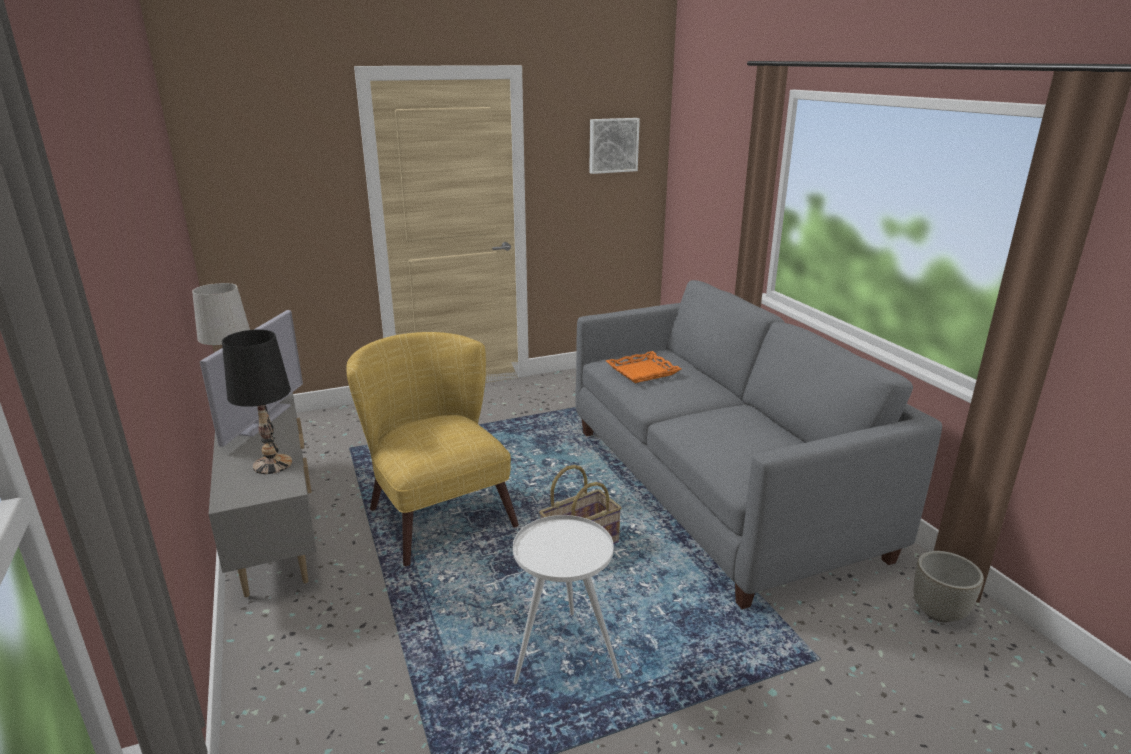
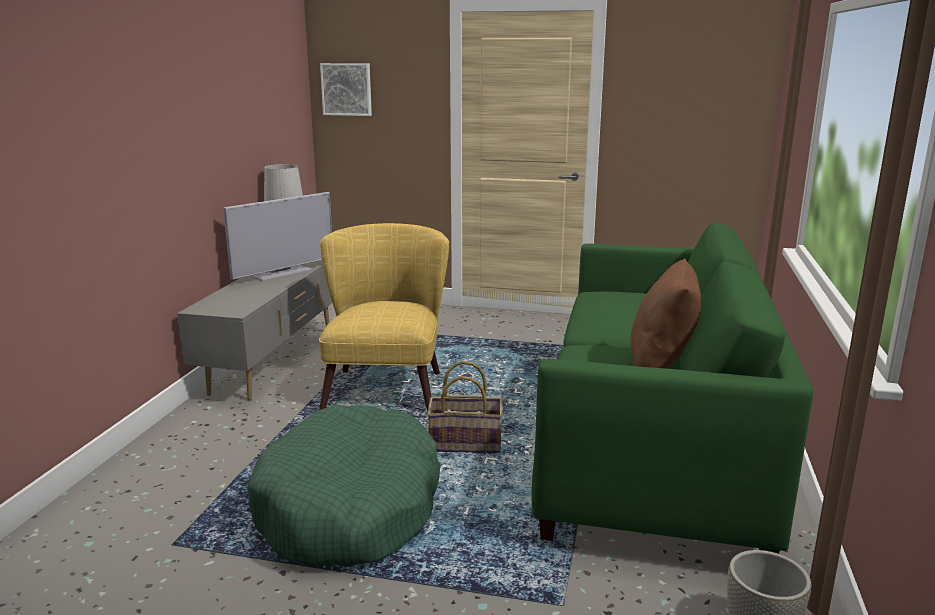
camera: 35 degrees right, 5 degrees down
black table lamp [222,329,292,474] -> none
white side table [513,515,621,684] -> green dog bed [248,405,440,567]
grey sofa [575,280,942,609] -> green sofa [531,222,813,554]
picture [589,118,640,174] -> picture moved to [320,63,372,116]
orange tray [606,351,681,383] -> none
none -> brown pillow [630,258,701,369]

